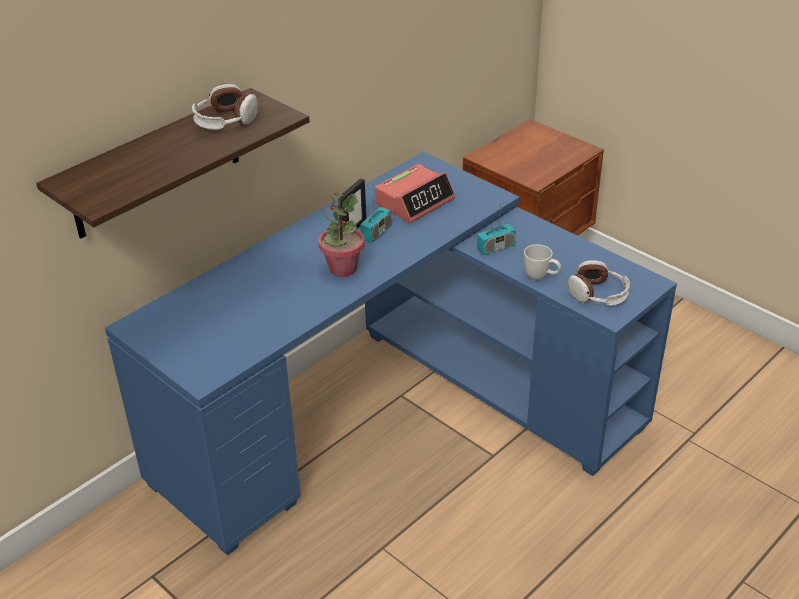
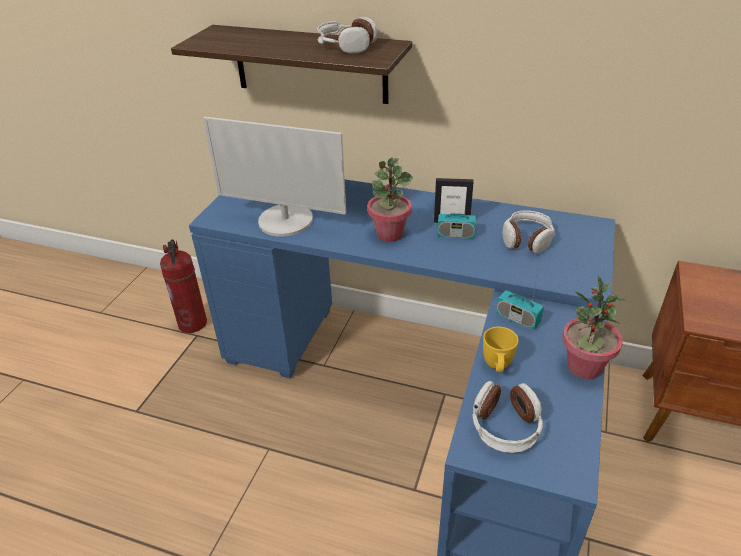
camera: 65 degrees right, 0 degrees up
alarm clock [375,164,455,223] -> headphones [502,210,555,254]
white mug [524,244,561,280] -> yellow mug [483,327,519,372]
none -> fire extinguisher [160,239,207,333]
none -> monitor [203,117,346,237]
none -> potted plant [562,275,626,379]

